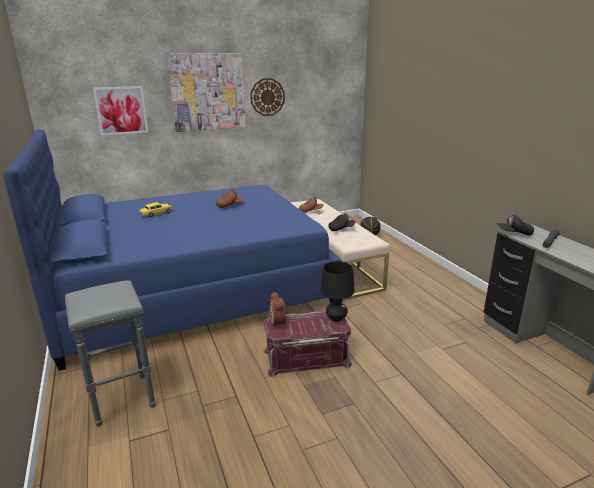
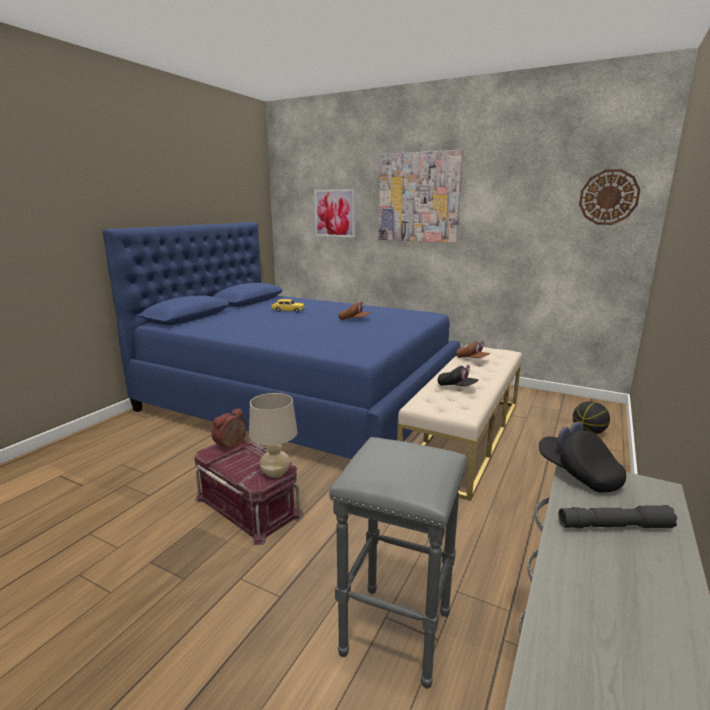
camera: 50 degrees right, 5 degrees down
grey stool [65,280,156,426] -> grey stool moved to [329,437,467,689]
wall clock [250,78,285,116] -> wall clock moved to [579,169,641,225]
black table lamp [320,261,355,322] -> beige table lamp [249,393,298,478]

